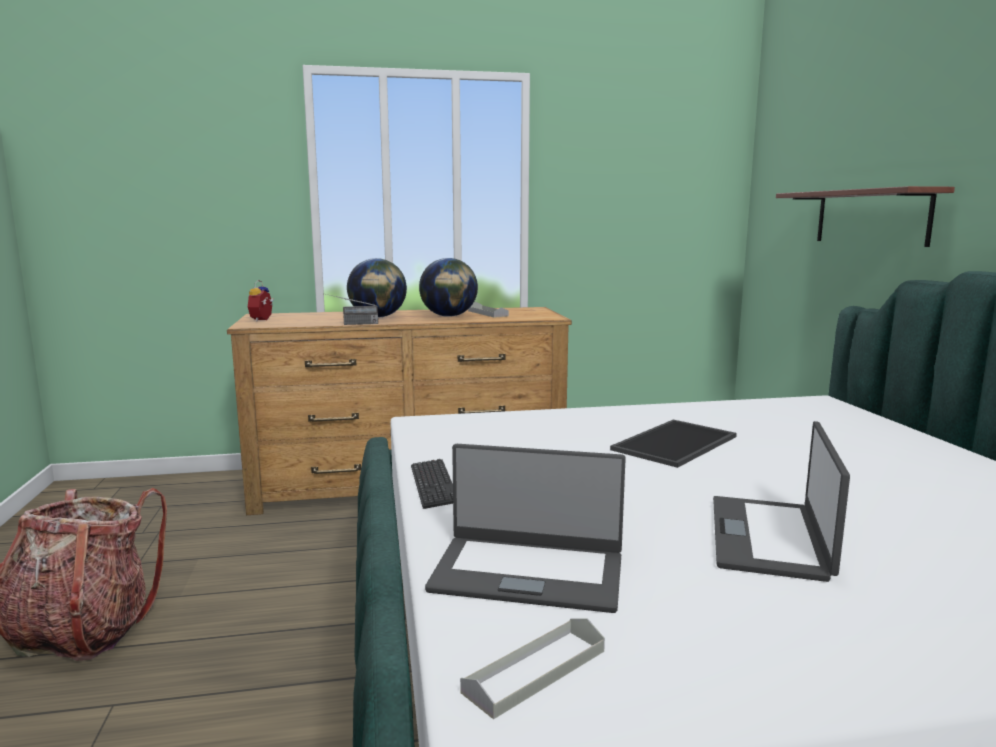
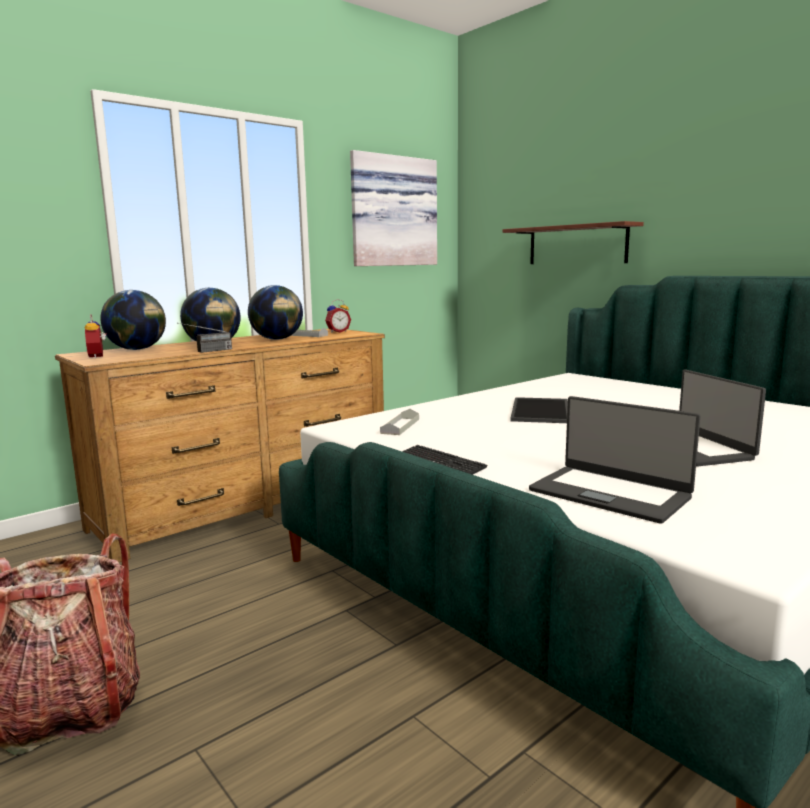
camera: 30 degrees left, 0 degrees up
laptop [425,444,626,613] -> laptop turned 60 degrees clockwise [529,396,700,524]
grey tray [460,619,605,720] -> grey tray moved to [380,409,419,435]
none -> globe [100,290,166,350]
none -> alarm clock [325,299,351,333]
none -> picture [350,150,437,266]

